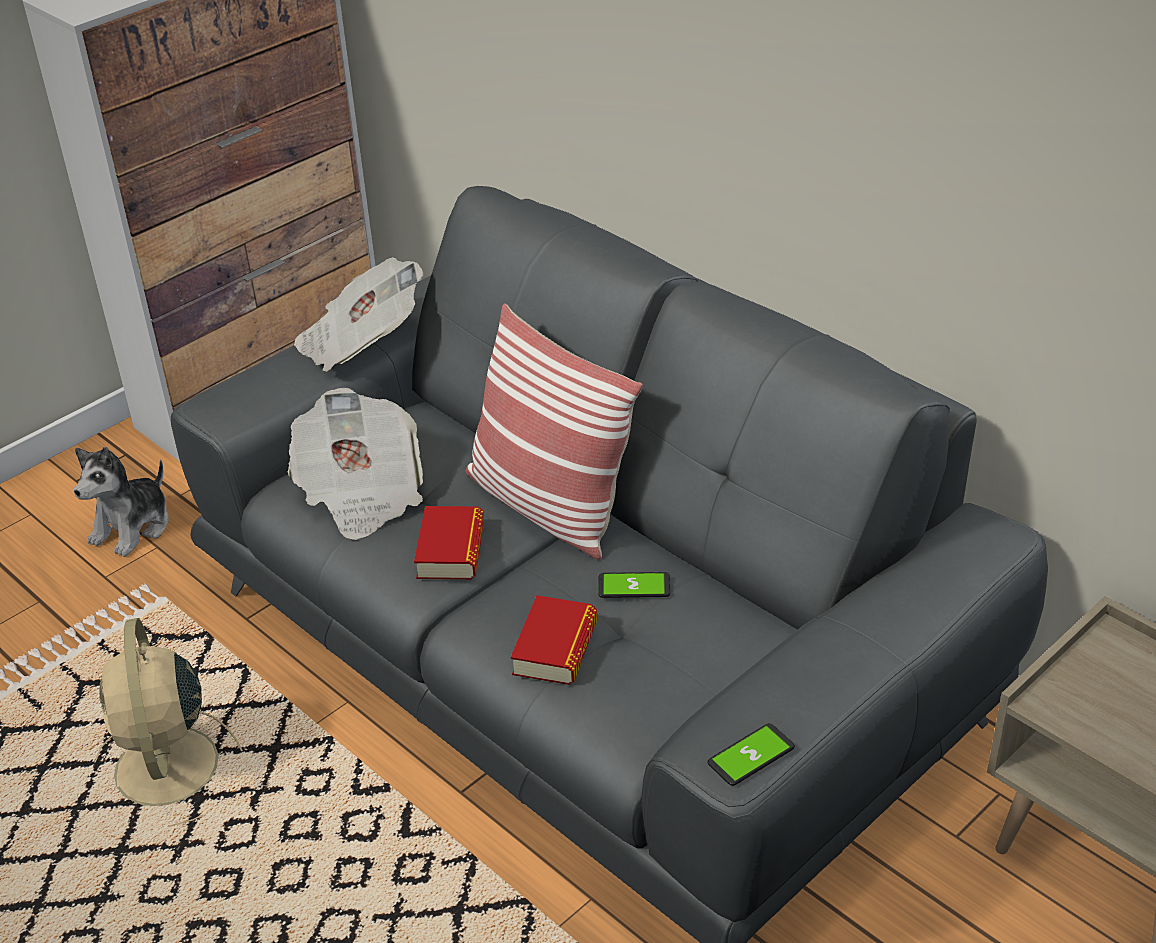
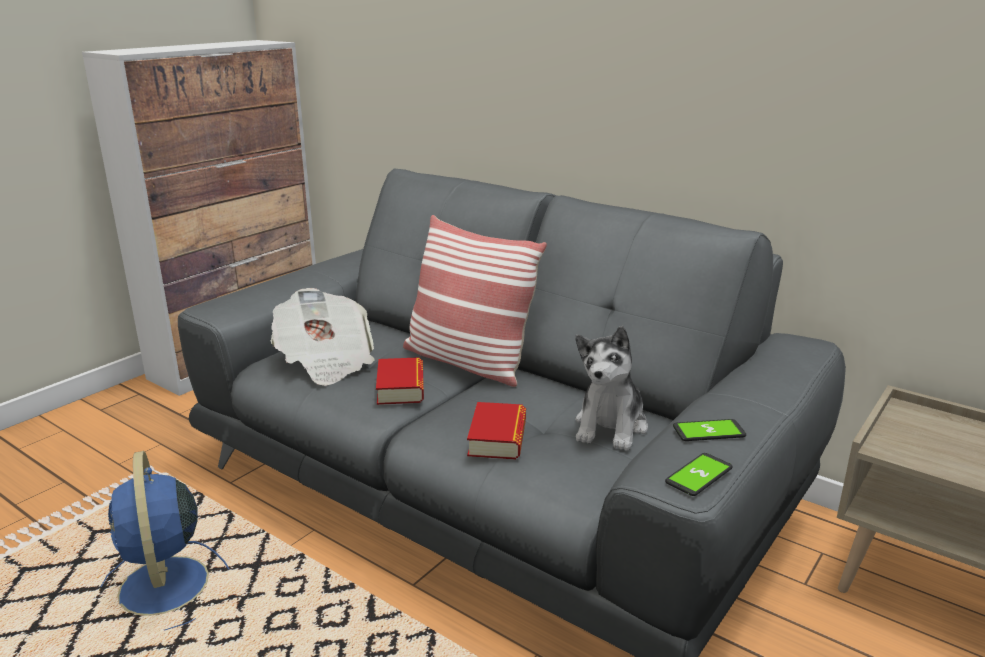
camera: 10 degrees left, 15 degrees down
plush toy [73,447,169,557] -> plush toy moved to [575,326,648,451]
beige fan [95,618,243,827] -> blue fan [101,451,229,630]
newspaper [294,257,424,372] -> none
phone [598,572,670,598] -> phone moved to [673,419,746,441]

